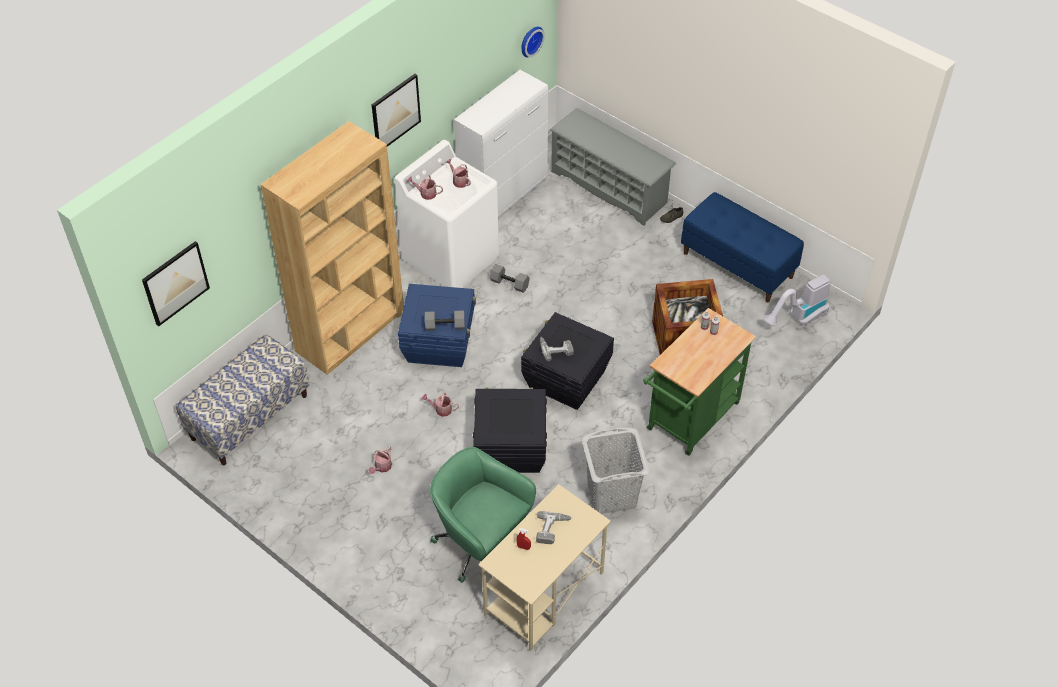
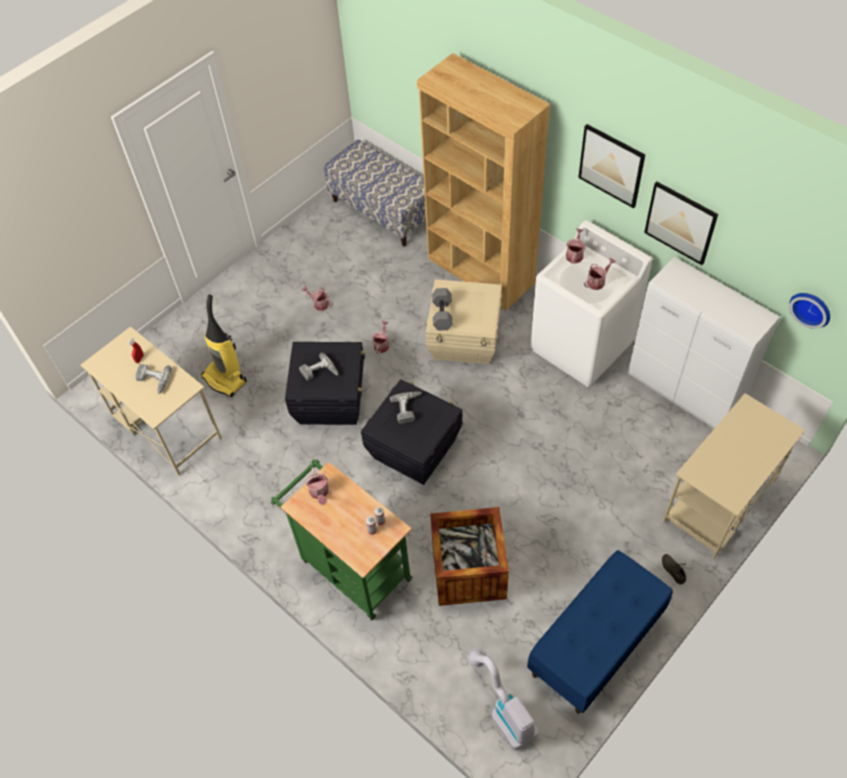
camera: 95 degrees right, 5 degrees up
picture [142,241,210,326] -> picture moved to [644,182,718,265]
blue storage box [398,284,476,367] -> beige storage box [426,279,502,364]
green office chair [430,447,536,583] -> vacuum cleaner [201,294,247,397]
grey dumbbell [490,264,530,293] -> none
grey shoe rack [550,108,676,226] -> beige desk [662,393,805,559]
grey laundry basket [582,428,650,514] -> none
none -> power drill [299,353,338,380]
none -> watering can [306,467,329,505]

